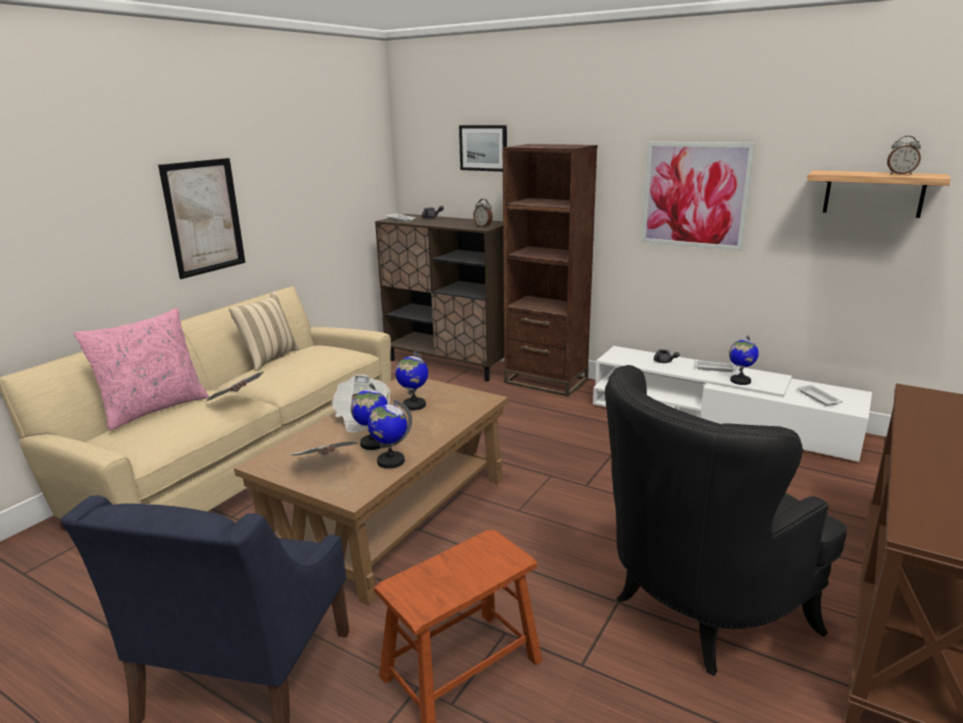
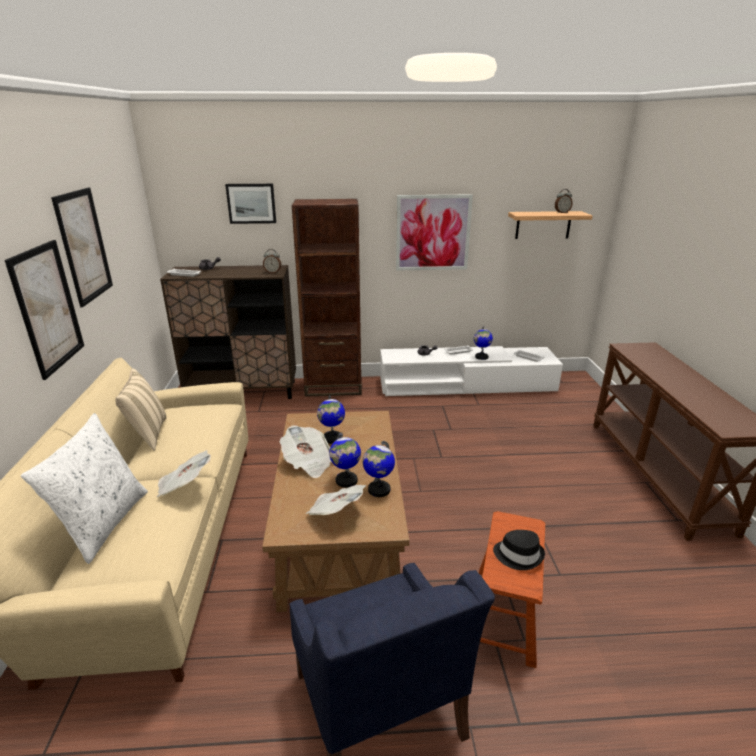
camera: 35 degrees left, 5 degrees up
pink pillow [74,308,209,431] -> white pillow [21,413,148,564]
black armchair [605,365,847,676] -> none
none -> picture [51,188,113,307]
none -> black hat [493,530,545,570]

